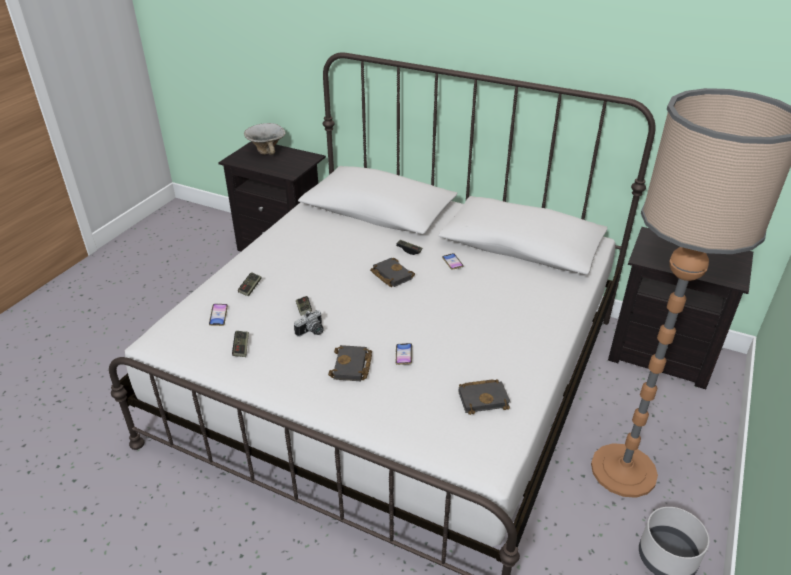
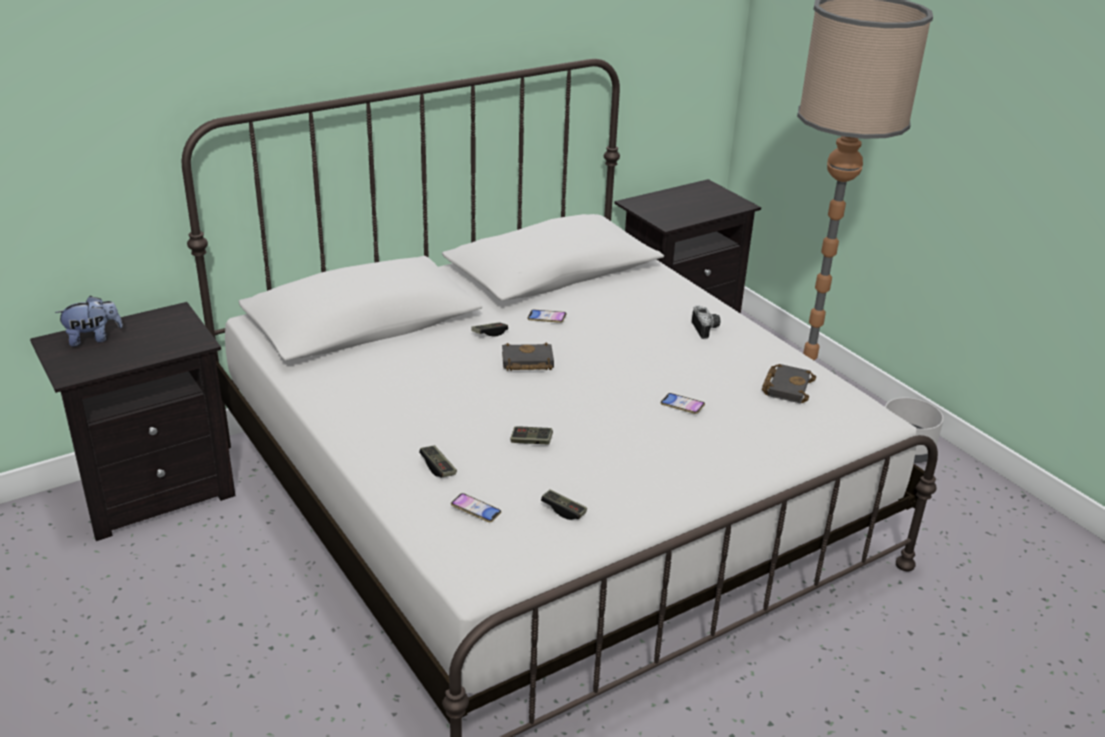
camera: 60 degrees left, 5 degrees down
bowl [244,123,286,155] -> plush toy [55,296,123,347]
camera [294,310,324,337] -> camera moved to [692,305,720,339]
black book [328,345,372,381] -> none

